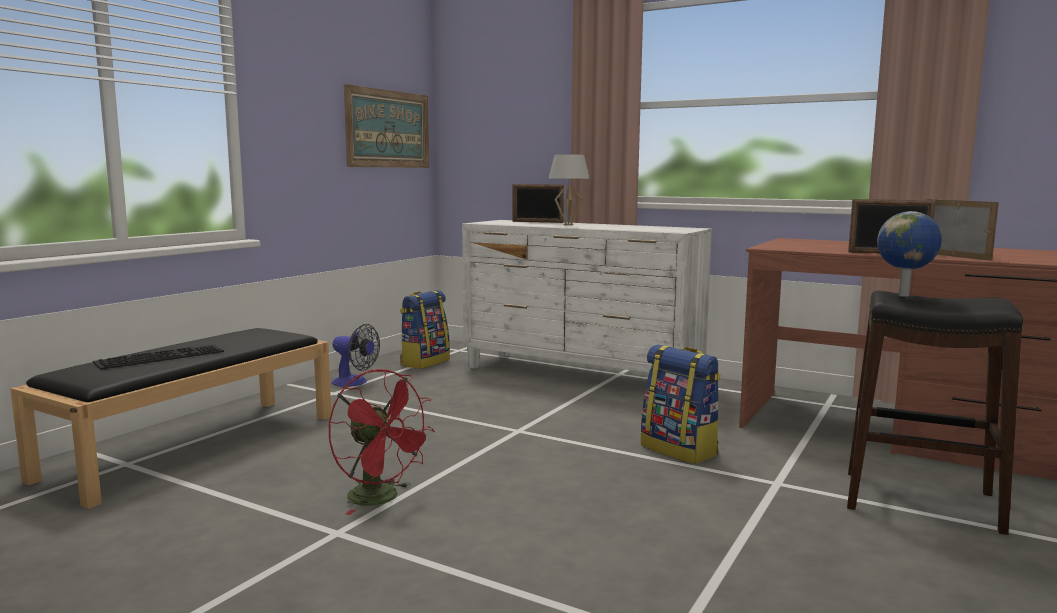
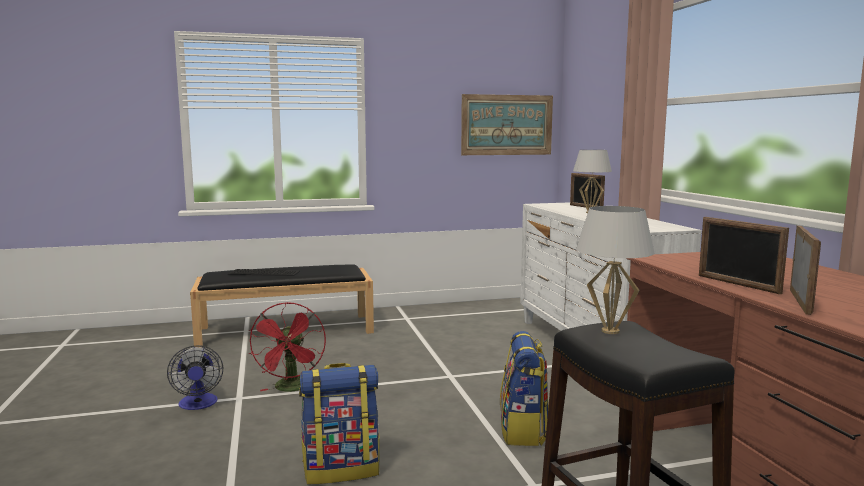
camera: 45 degrees right, 0 degrees up
fan [331,324,380,387] -> fan moved to [167,345,223,410]
backpack [400,290,450,369] -> backpack moved to [299,363,380,484]
globe [877,211,942,297] -> white table lamp [576,206,655,334]

